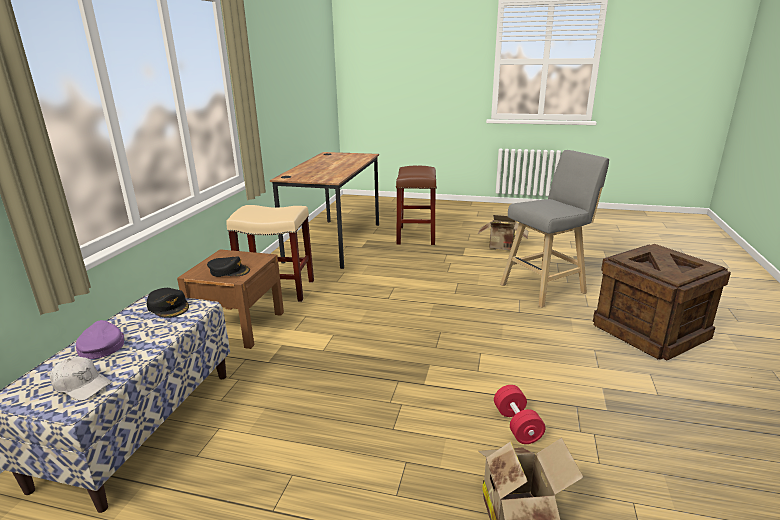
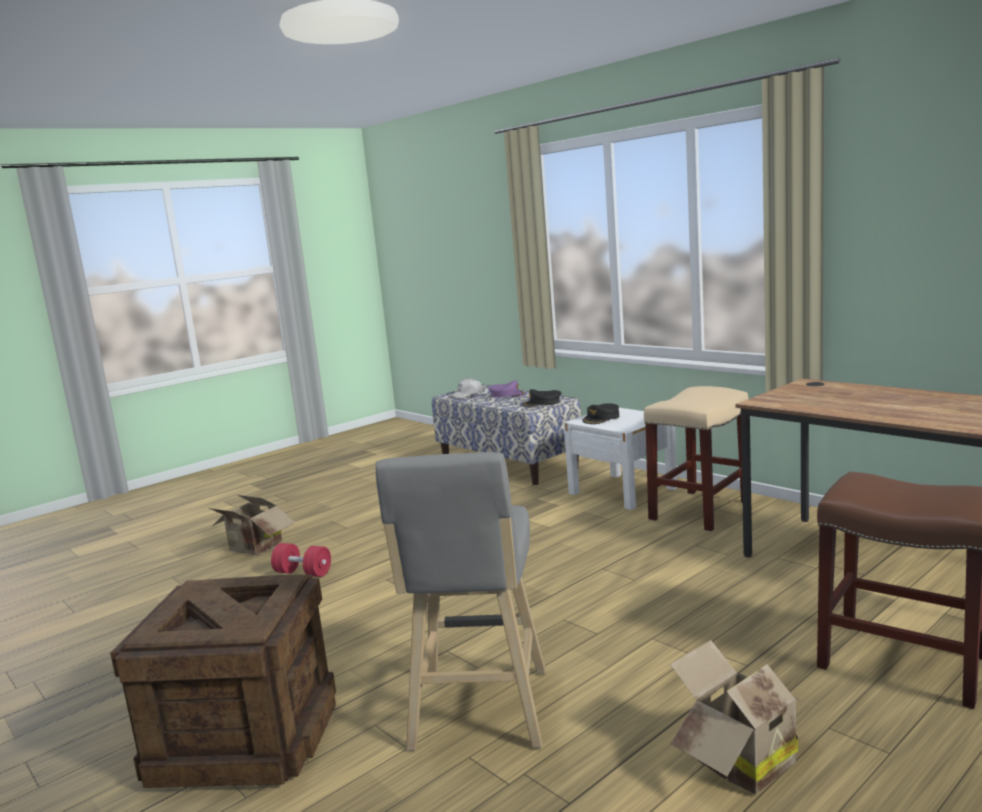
camera: 125 degrees right, 10 degrees down
brown nightstand [177,249,284,349] -> white nightstand [564,408,677,510]

